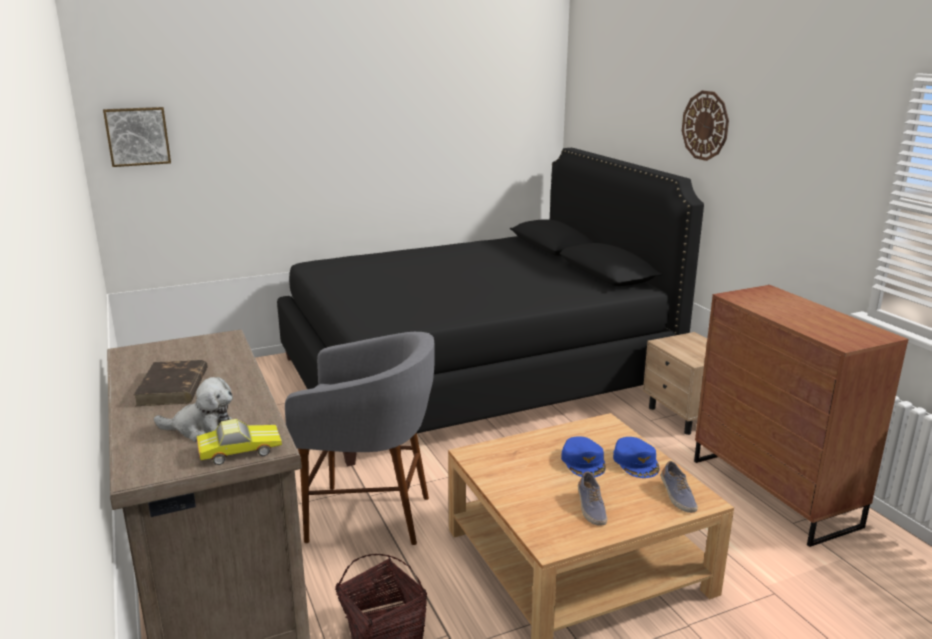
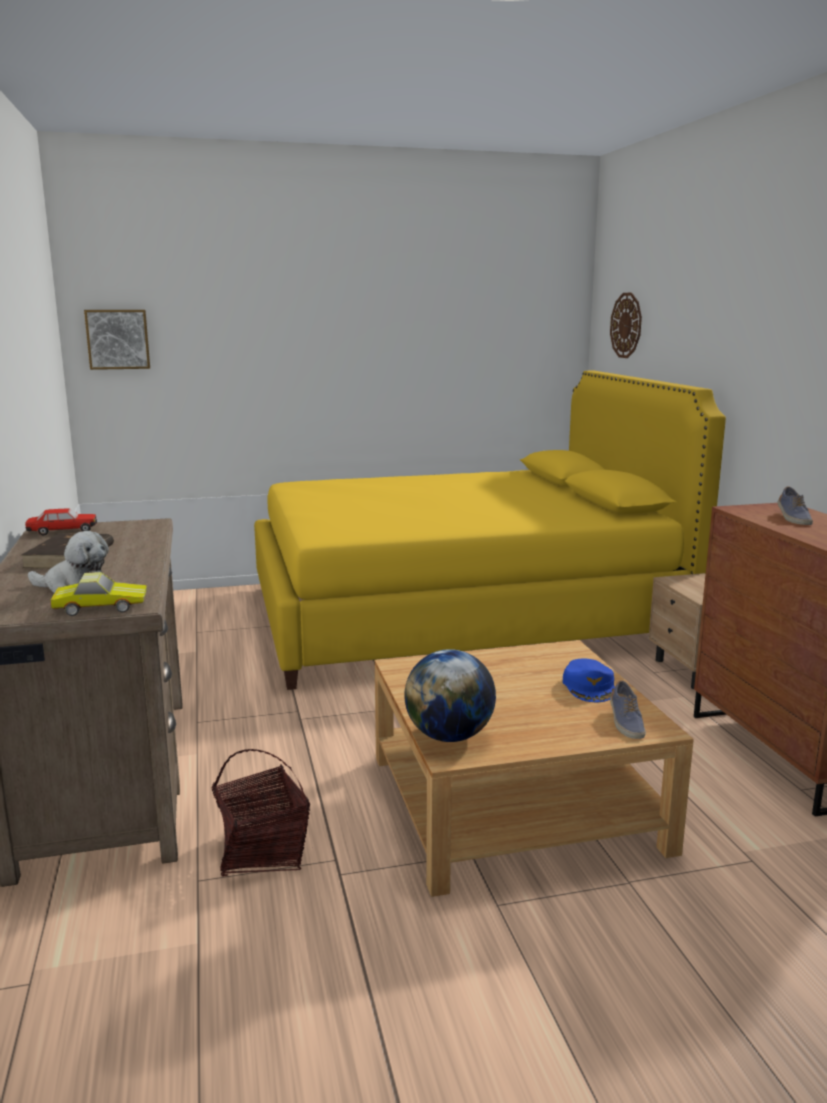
camera: 10 degrees right, 5 degrees down
black bed [277,148,704,467] -> yellow bed [254,371,726,690]
grey stool [285,332,435,545] -> none
blue cap [561,436,606,478] -> none
shoe [578,471,607,526] -> shoe moved to [778,486,813,525]
wall clock [682,91,729,161] -> wall clock moved to [610,293,642,358]
none -> toy car [25,508,97,536]
none -> globe [404,649,496,742]

